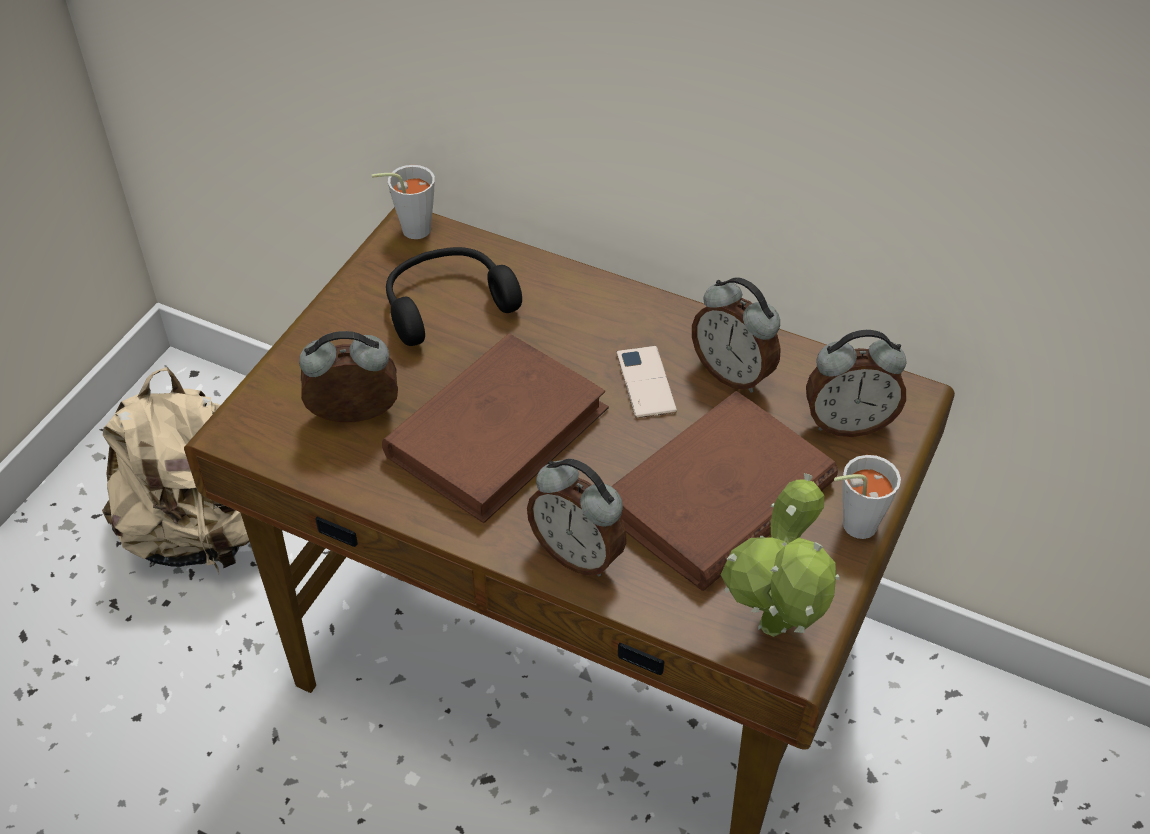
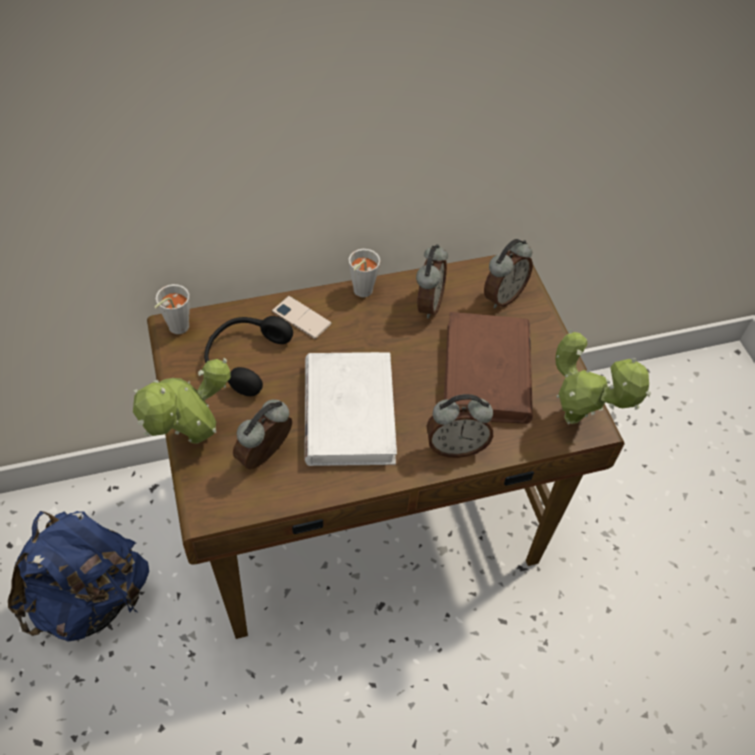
camera: 45 degrees left, 5 degrees up
beige backpack [102,367,249,575] -> blue backpack [8,511,149,641]
brown book [382,333,609,523] -> white book [305,352,397,466]
phone [616,346,677,418] -> phone moved to [272,296,332,339]
alarm clock [692,277,781,393] -> alarm clock turned 75 degrees counterclockwise [416,244,448,319]
grey cup [834,455,901,539] -> grey cup moved to [349,249,380,297]
none -> potted plant [133,358,231,444]

